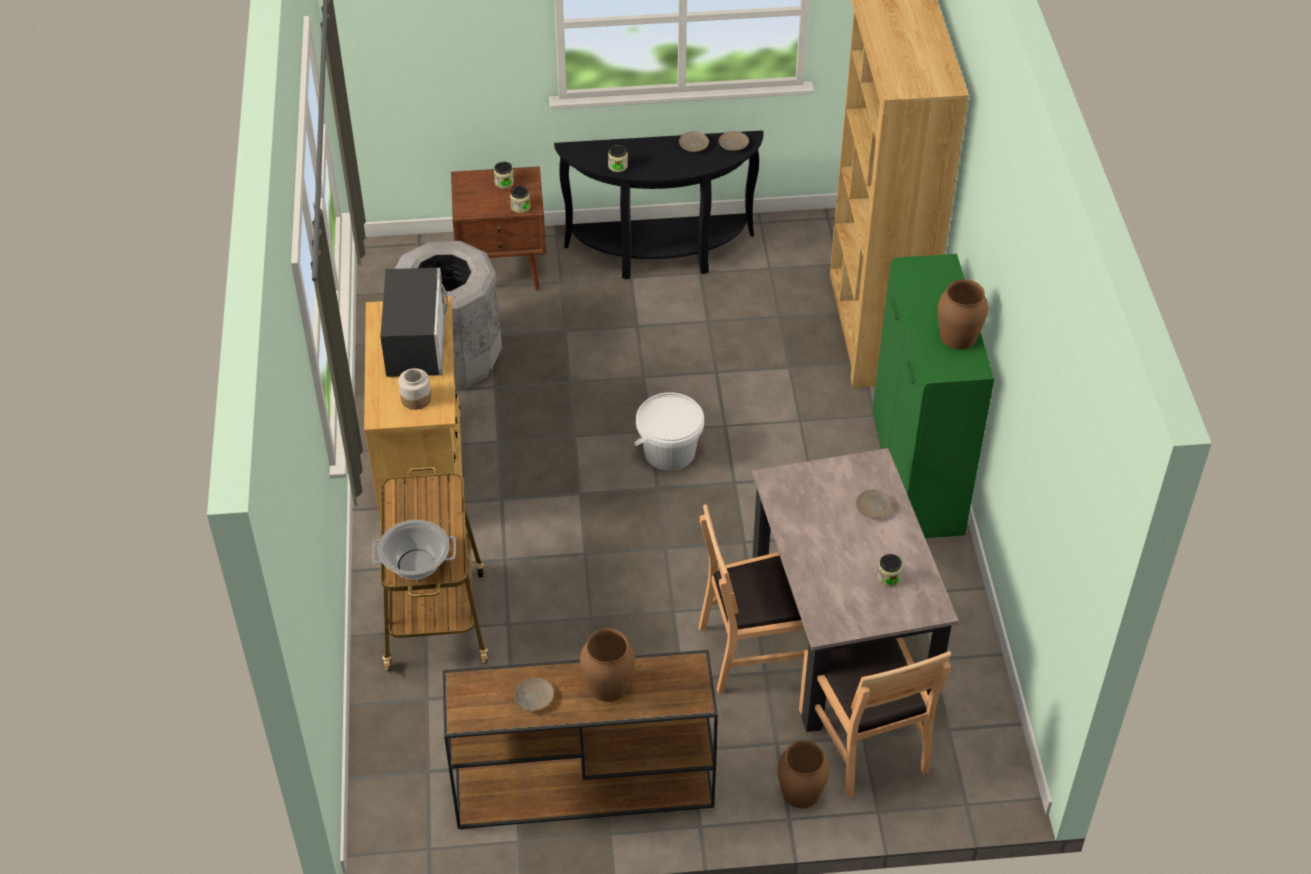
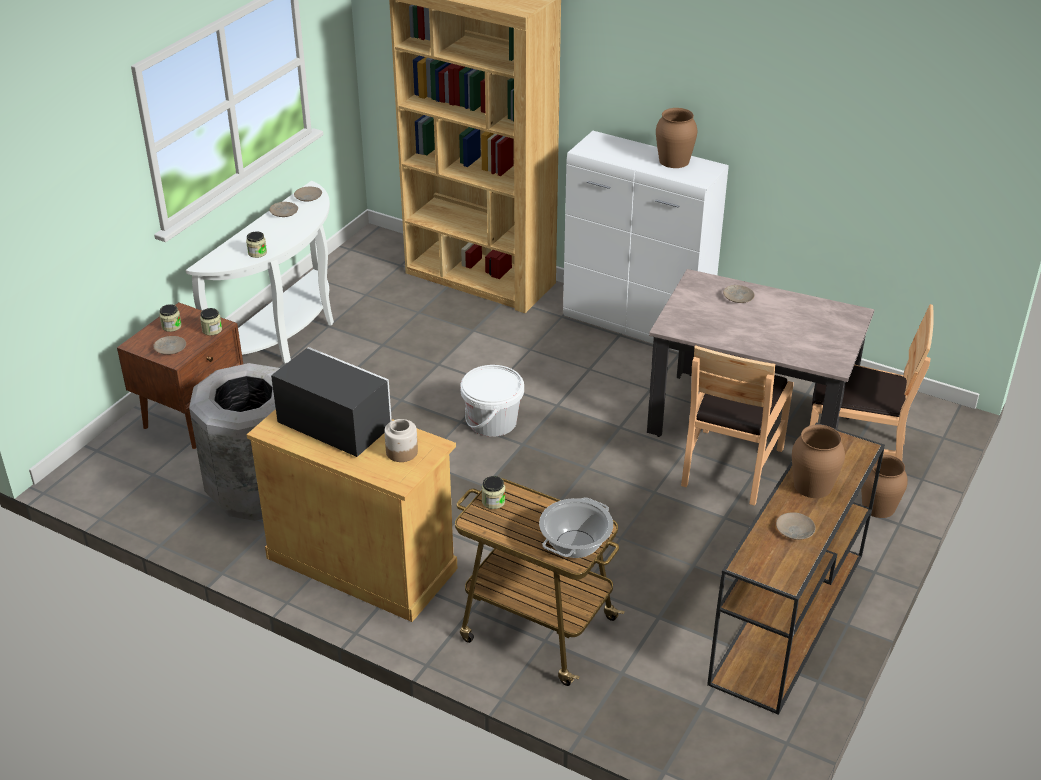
camera: 55 degrees left, 10 degrees down
black console table [554,130,763,279] -> white console table [186,181,334,363]
green cabinet [873,254,994,538] -> white cabinet [563,131,729,352]
jar [877,554,902,587] -> jar moved to [482,476,505,509]
none -> beige plate [153,336,186,355]

